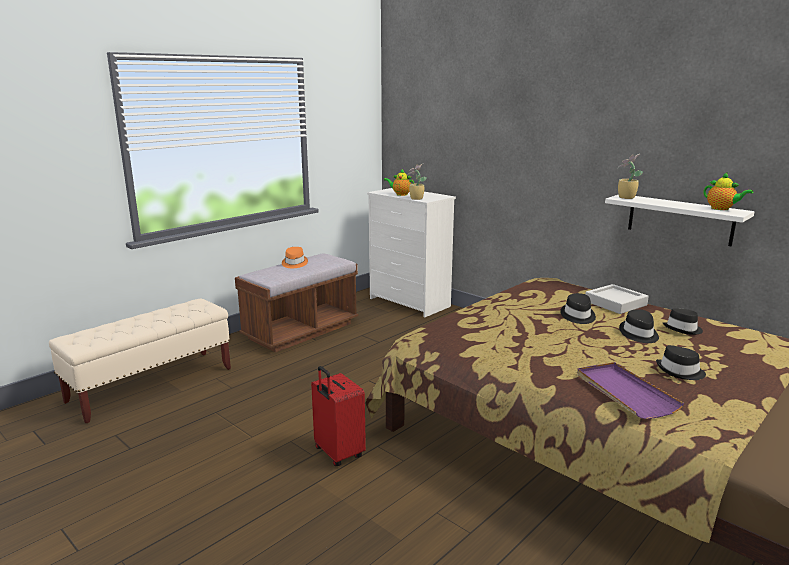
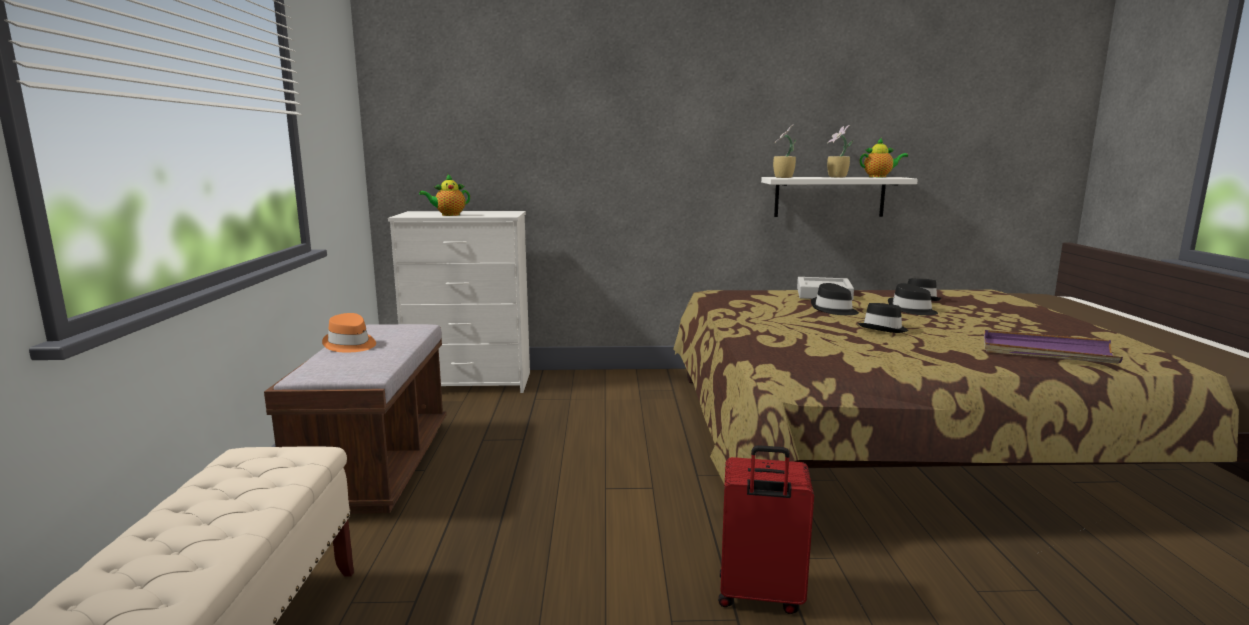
camera: 45 degrees left, 5 degrees down
potted plant [407,164,427,200] -> potted plant moved to [827,125,853,177]
black hat [656,345,706,380] -> black hat moved to [858,303,908,333]

